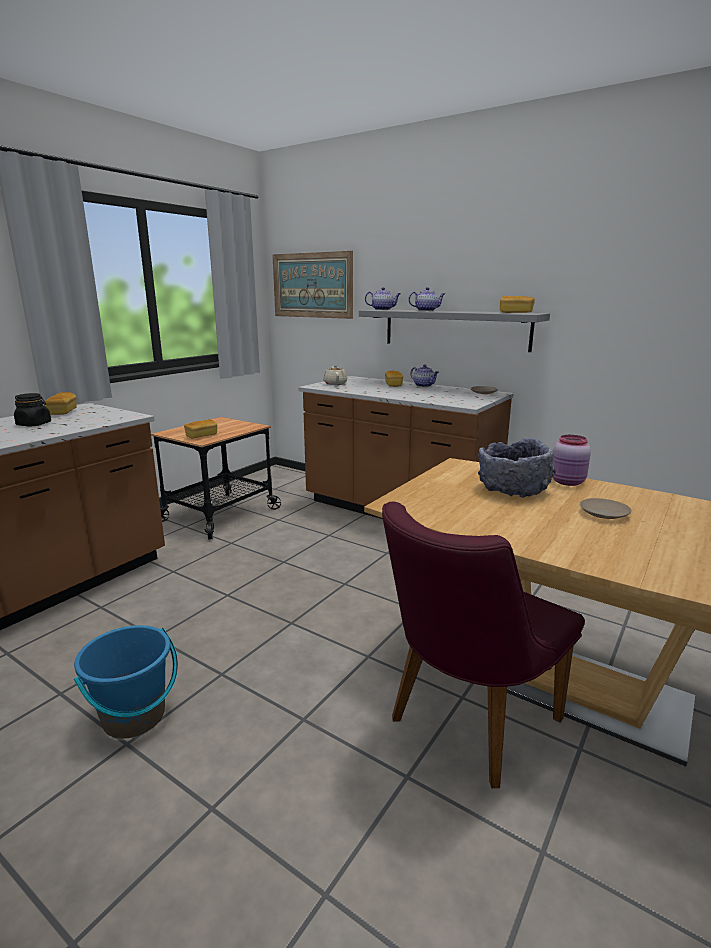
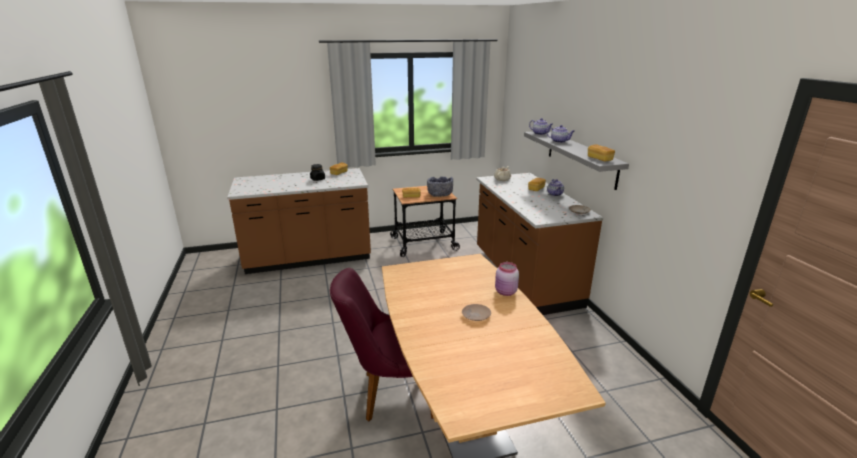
camera: 40 degrees right, 5 degrees up
blue bucket [74,625,178,739] -> none
picture [272,251,353,319] -> none
grey bowl [478,438,556,498] -> grey bowl moved to [427,176,453,197]

